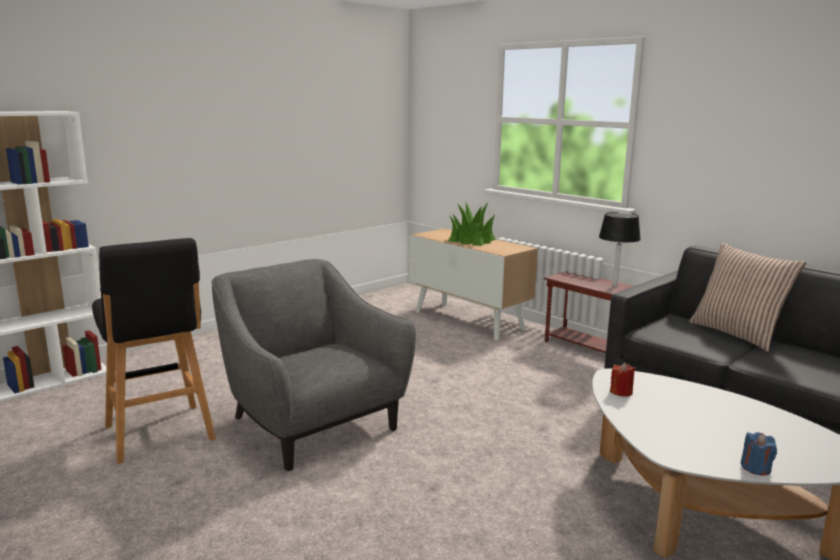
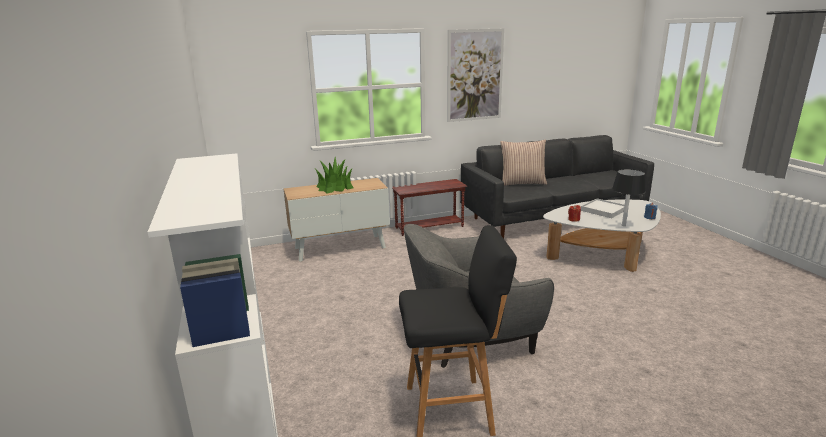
camera: 65 degrees left, 5 degrees up
black table lamp [599,212,641,287] -> black table lamp moved to [612,169,646,226]
none -> picture [447,29,504,122]
none -> white tray [581,198,624,218]

